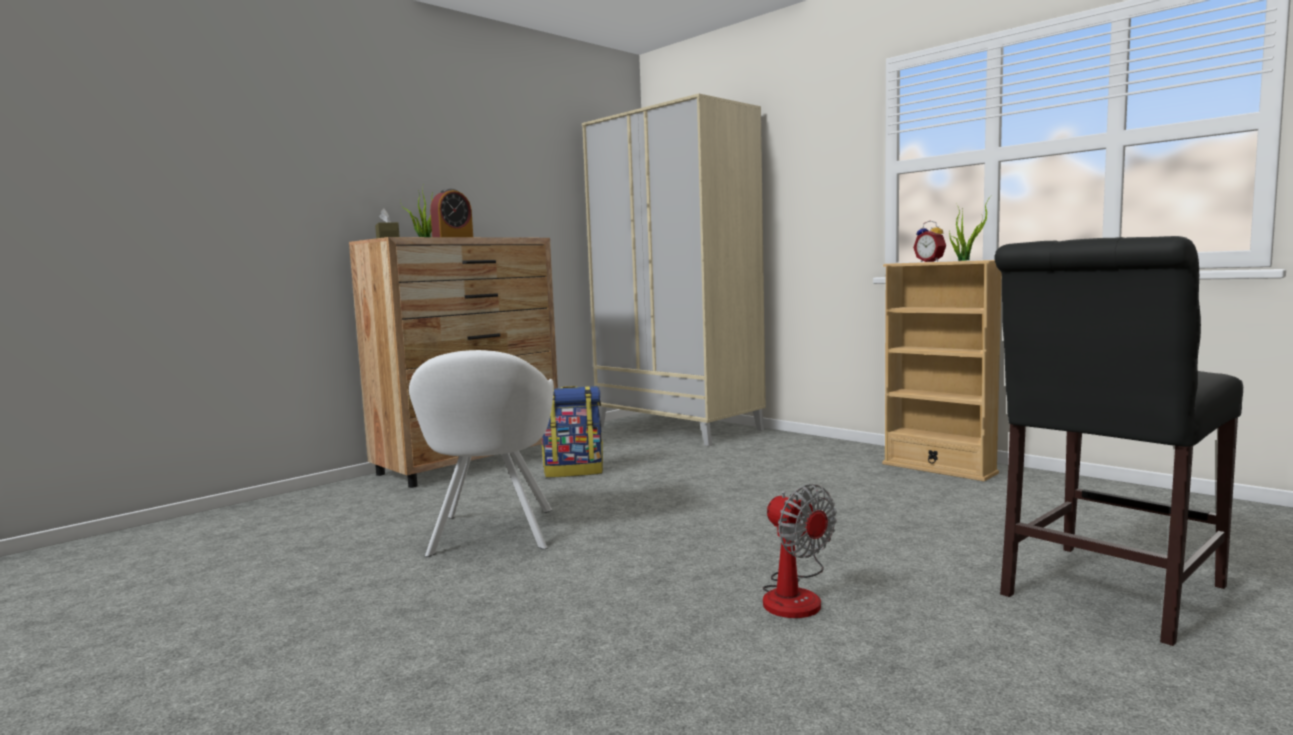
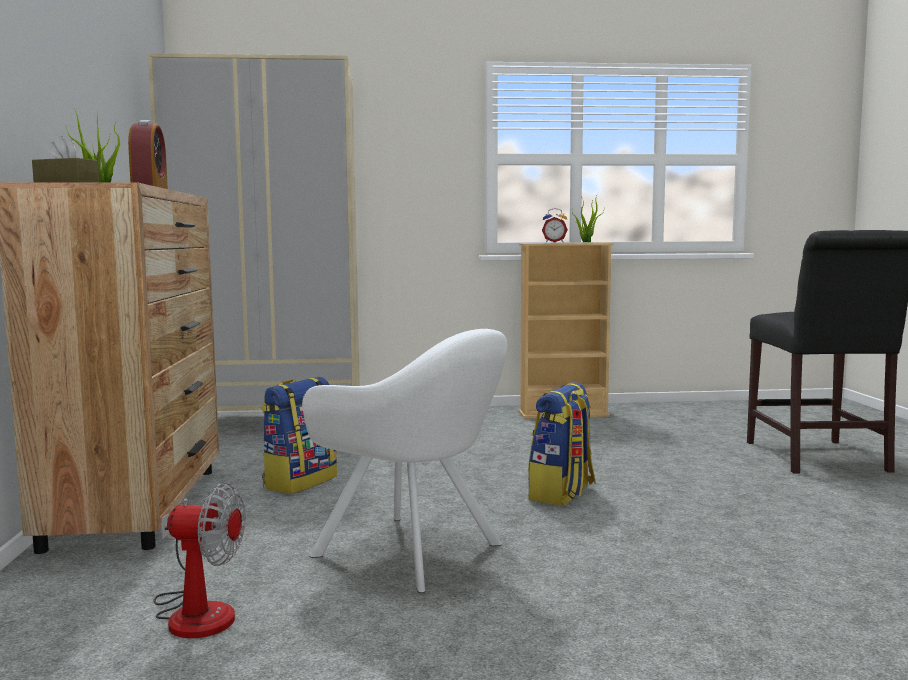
camera: 50 degrees left, 0 degrees up
fan [763,484,837,618] -> fan moved to [154,483,245,638]
none -> backpack [528,382,596,506]

